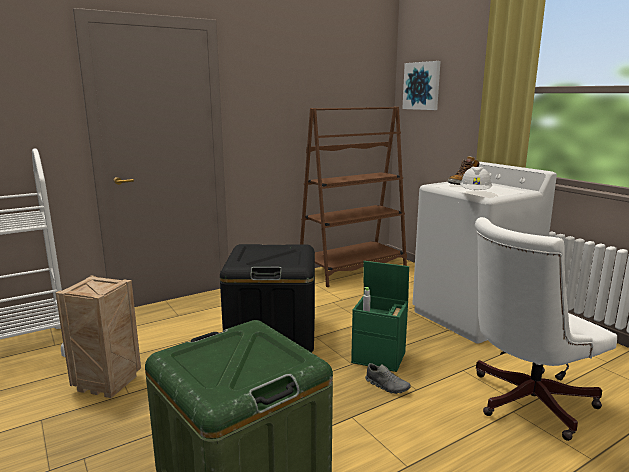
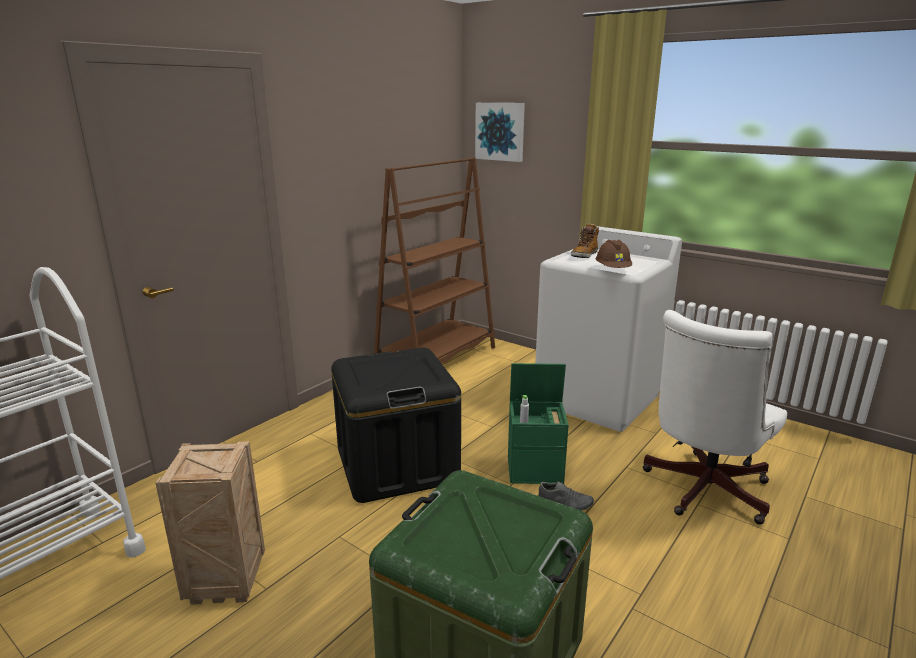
camera: 20 degrees left, 5 degrees up
white hard hat [460,166,492,190] -> brown hard hat [596,240,632,268]

